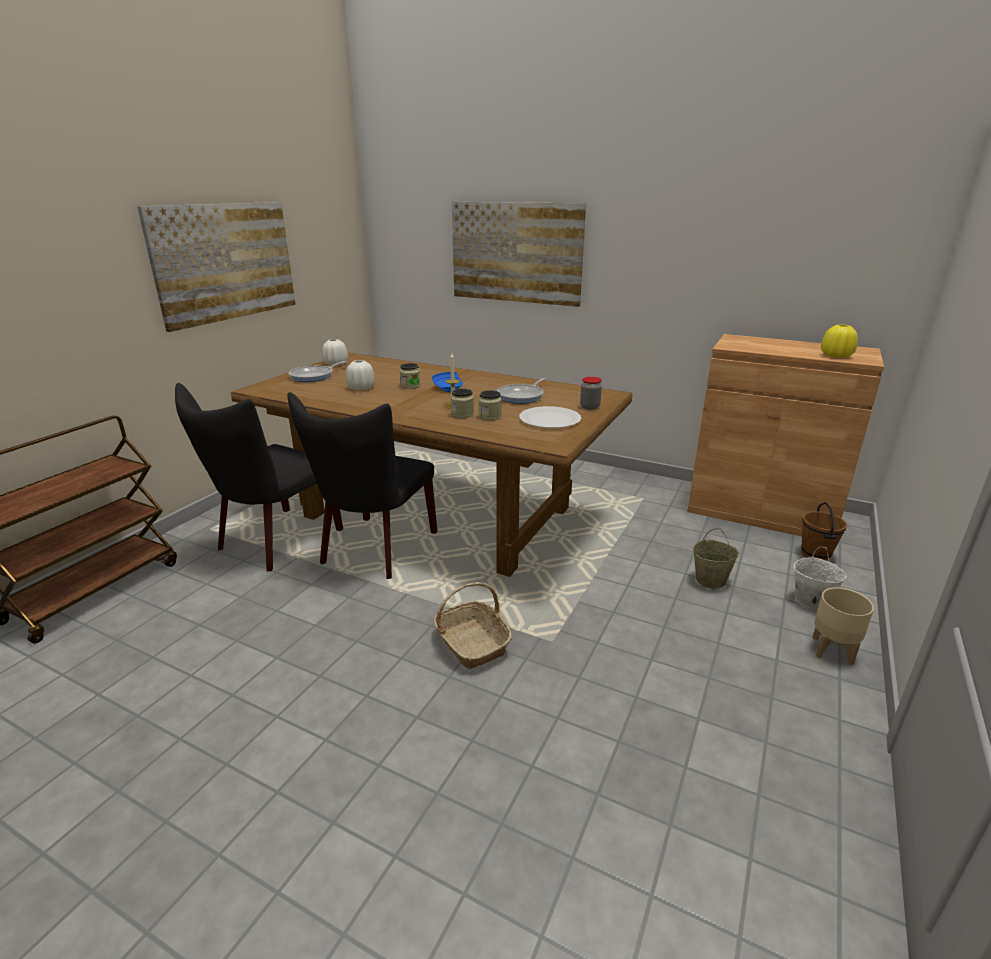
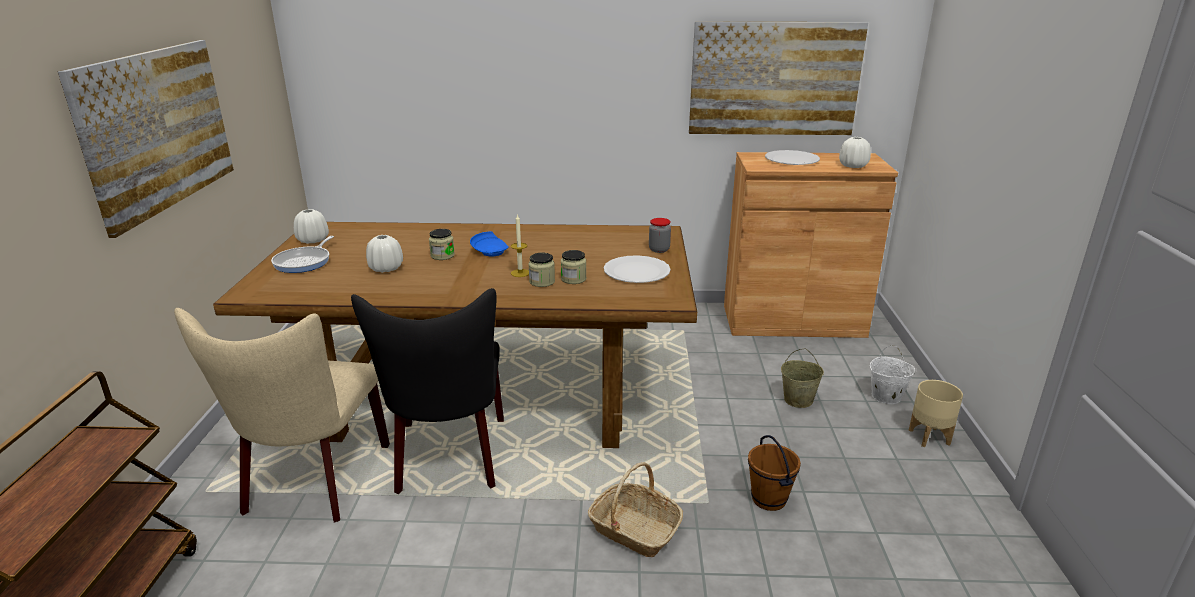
camera: 25 degrees left, 0 degrees up
black chair [175,383,343,571] -> beige chair [174,308,390,523]
picture [452,202,586,307] -> picture moved to [689,22,868,135]
frying pan [497,378,545,404] -> none
brown bucket [801,502,847,561] -> brown bucket moved to [748,435,801,511]
yellow vase [821,324,858,358] -> white vase [839,137,871,168]
none -> white plate [765,150,820,165]

